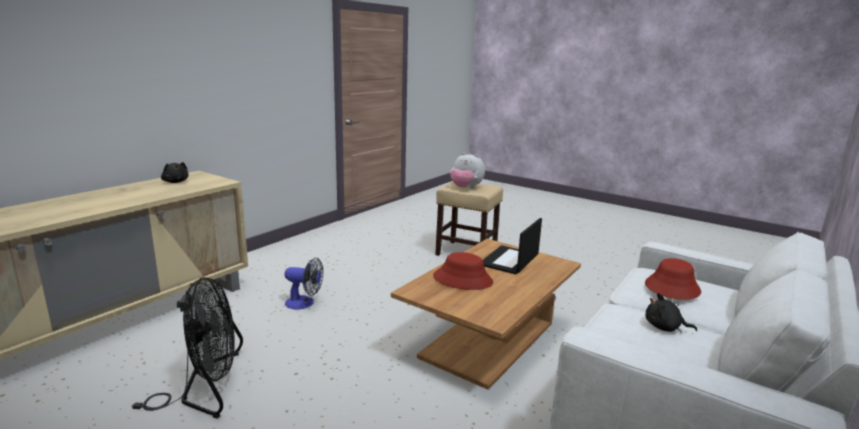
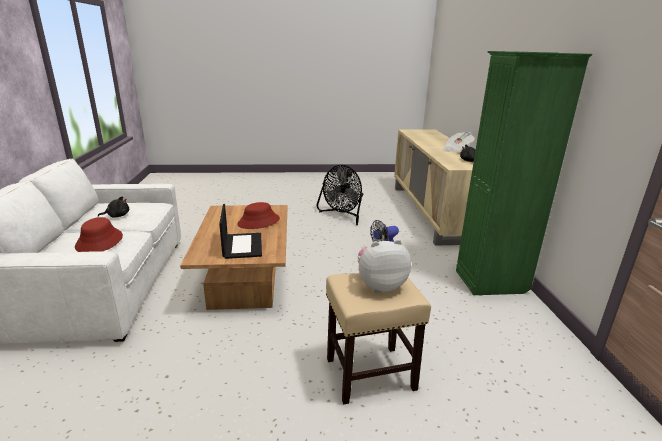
camera: 140 degrees right, 5 degrees up
none -> newspaper [442,132,475,152]
none -> green cabinet [456,51,592,296]

